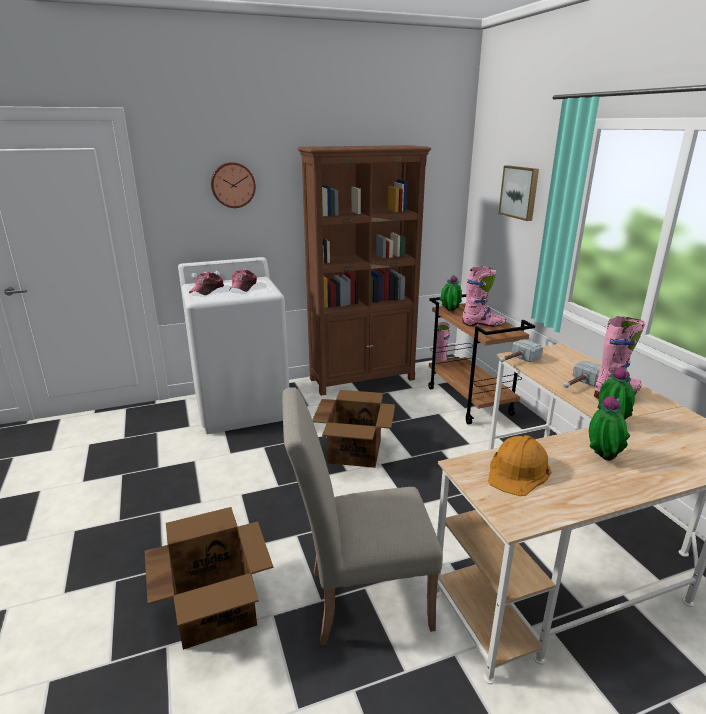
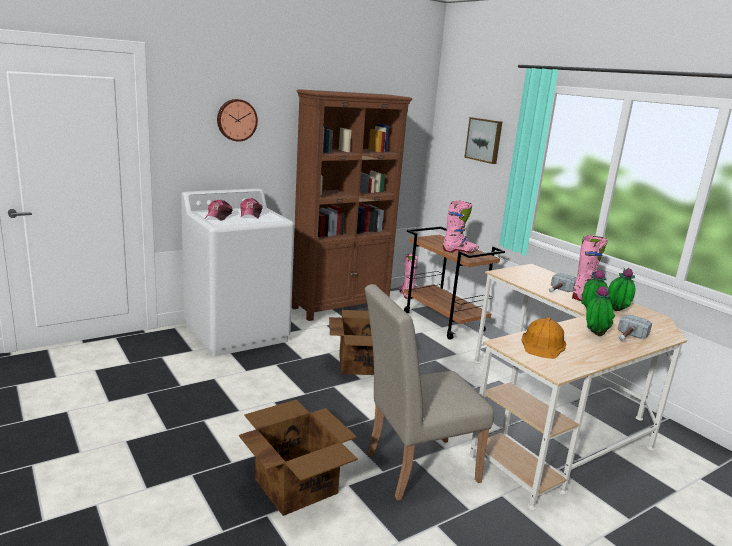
camera: 15 degrees left, 5 degrees down
potted plant [440,275,462,312] -> potted plant moved to [608,268,635,311]
hammer [499,339,543,362] -> hammer moved to [618,314,652,340]

